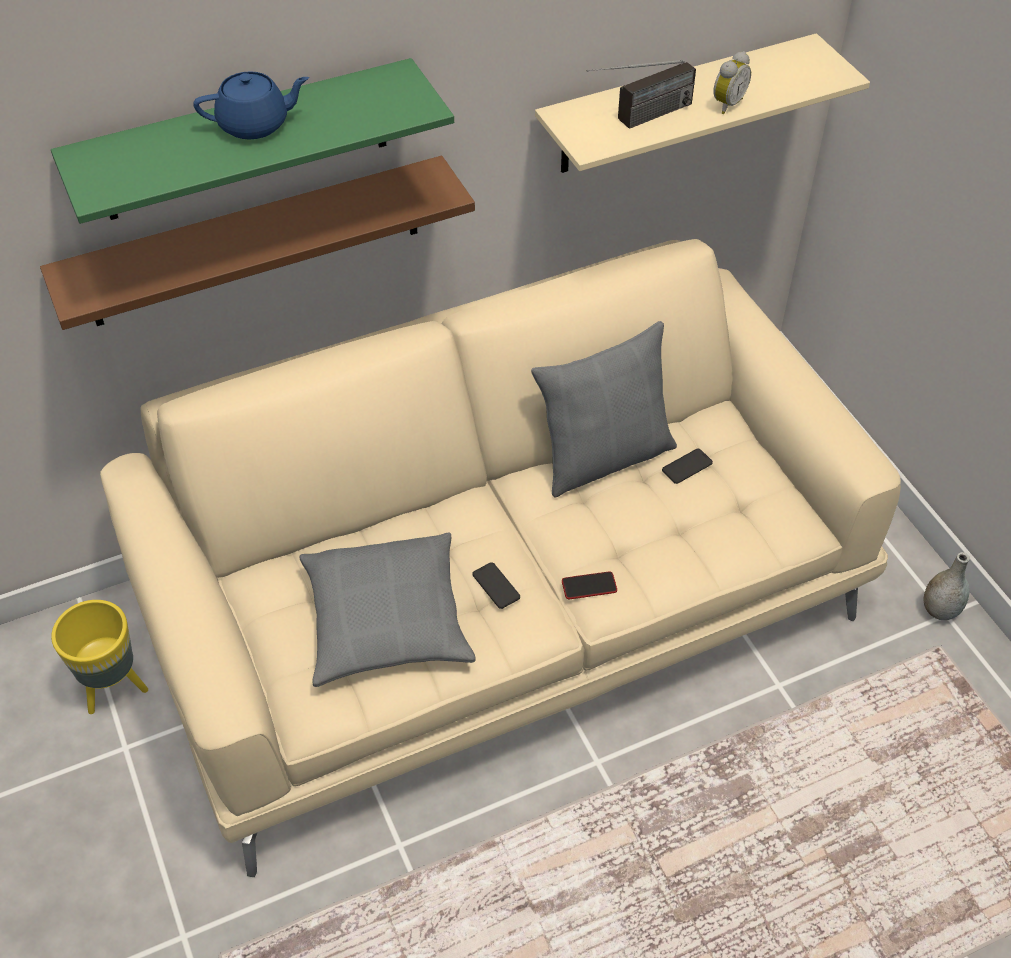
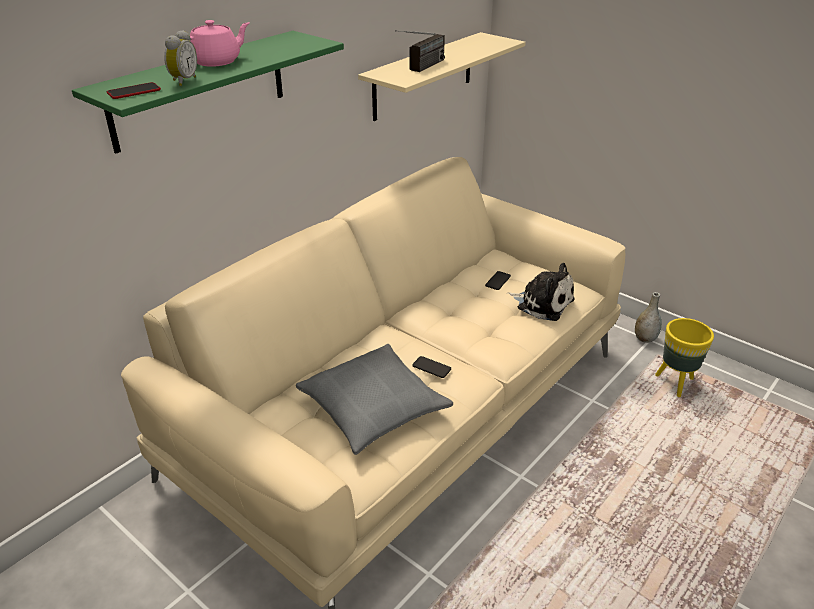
camera: 25 degrees left, 15 degrees down
brown shelf [40,156,475,330] -> none
yellow planter [51,600,148,714] -> yellow planter moved to [655,318,714,397]
blue teapot [193,71,309,139] -> pink teapot [190,20,250,67]
grey pillow [531,321,677,498] -> none
phone [562,571,617,599] -> phone moved to [107,82,161,99]
alarm clock [713,51,751,114] -> alarm clock moved to [164,30,197,86]
none -> plush toy [507,263,574,321]

